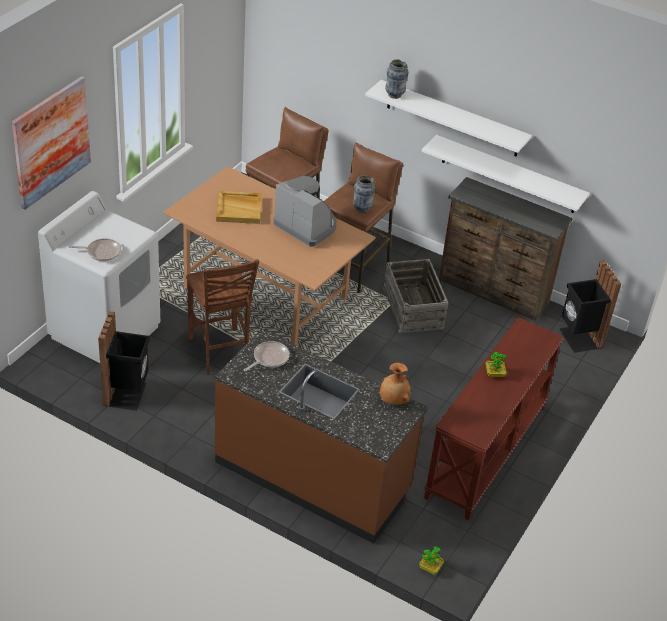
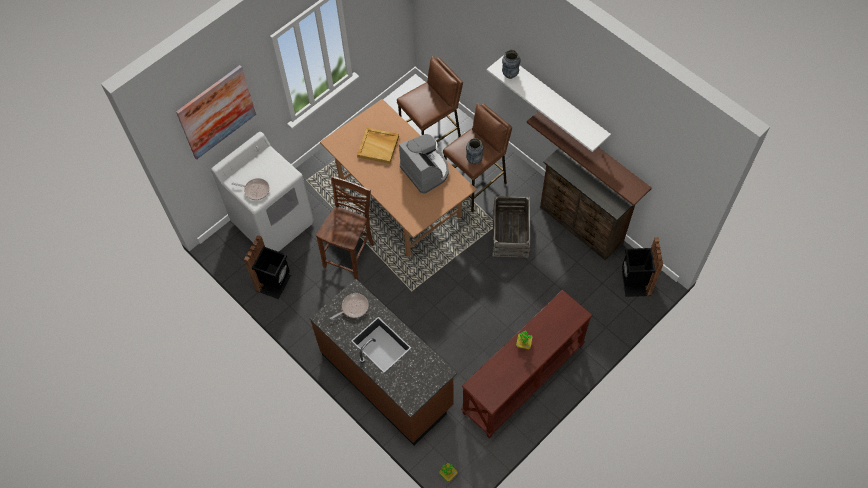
camera: 20 degrees right, 20 degrees up
brown chair [186,259,259,375] -> brown chair turned 150 degrees counterclockwise [316,176,374,280]
brown vase [380,363,411,405] -> none
white shelf [422,135,590,213] -> brown shelf [527,111,652,206]

